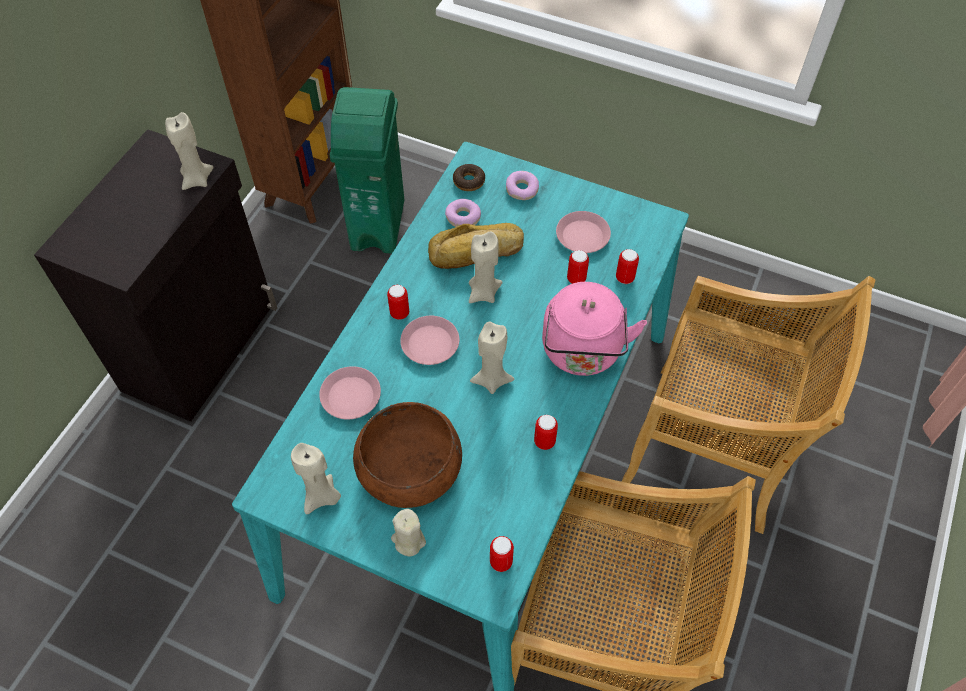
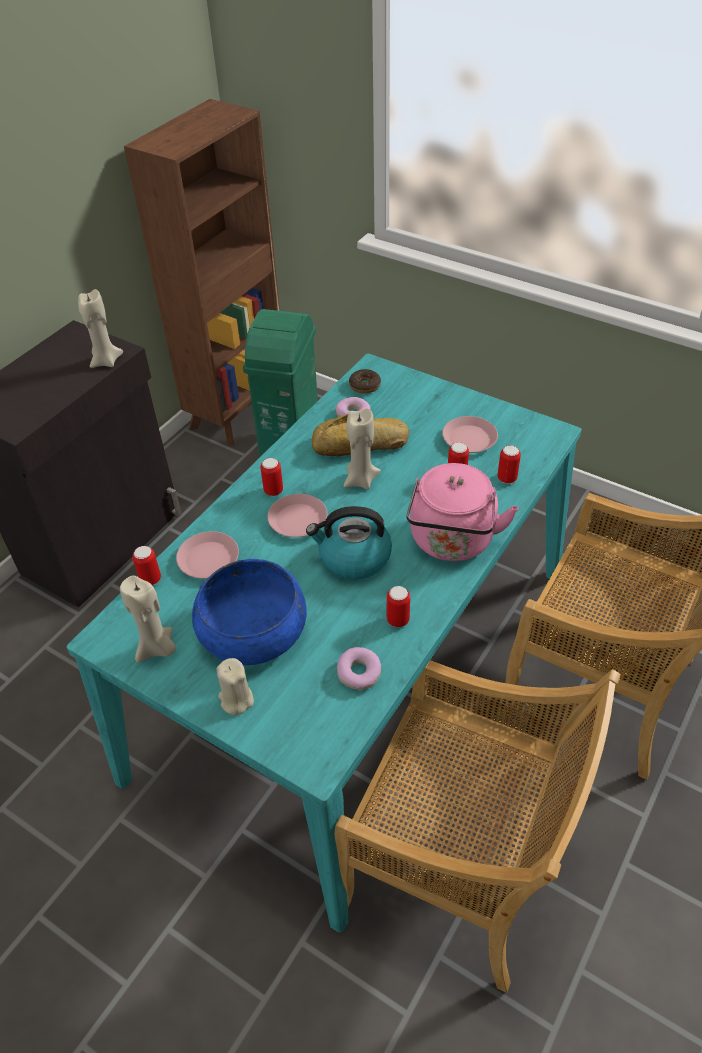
camera: 10 degrees right, 10 degrees down
brown bowl [353,402,462,508] -> blue bowl [192,559,307,665]
beige candle [470,322,515,394] -> kettle [306,506,392,580]
can [490,536,514,572] -> can moved to [132,546,161,586]
donut [506,171,539,200] -> donut moved to [337,647,381,690]

